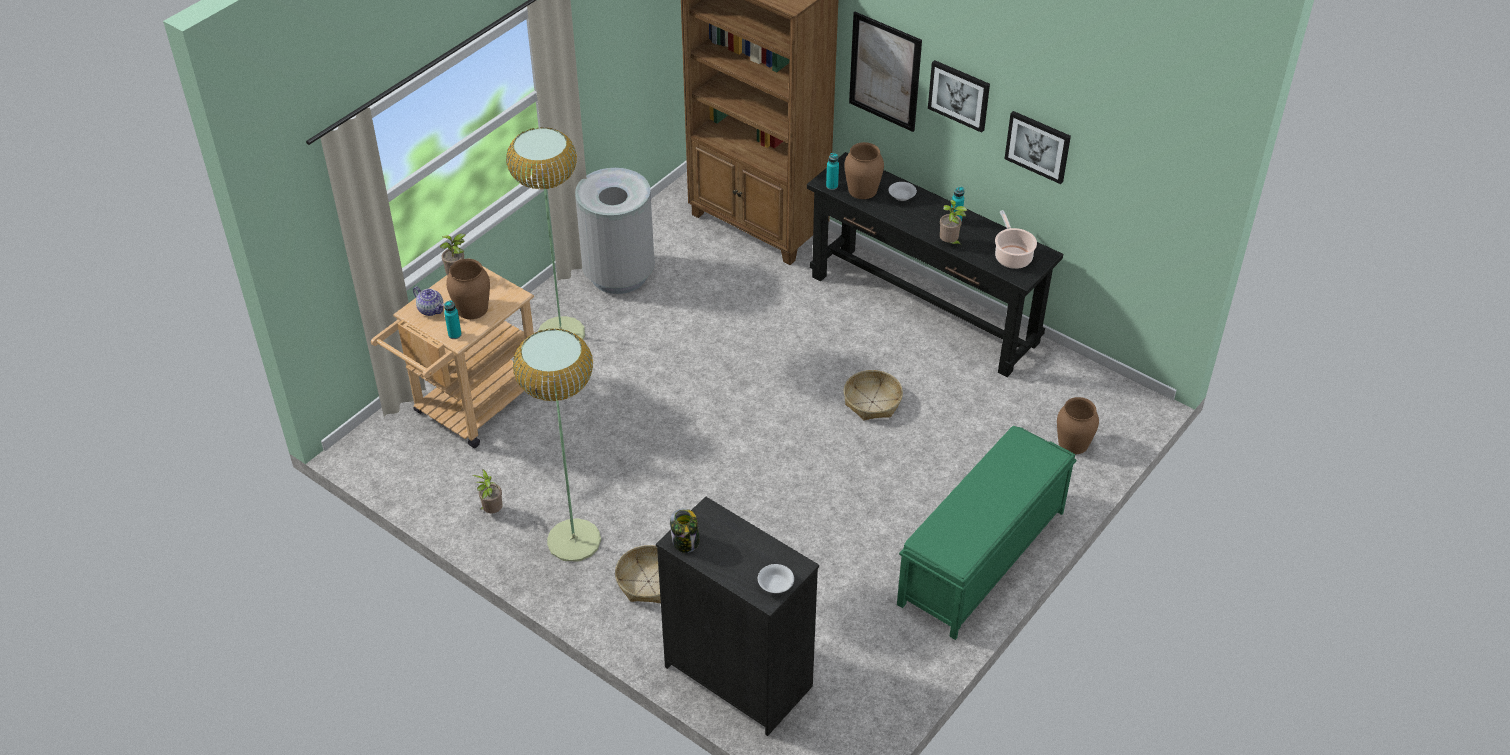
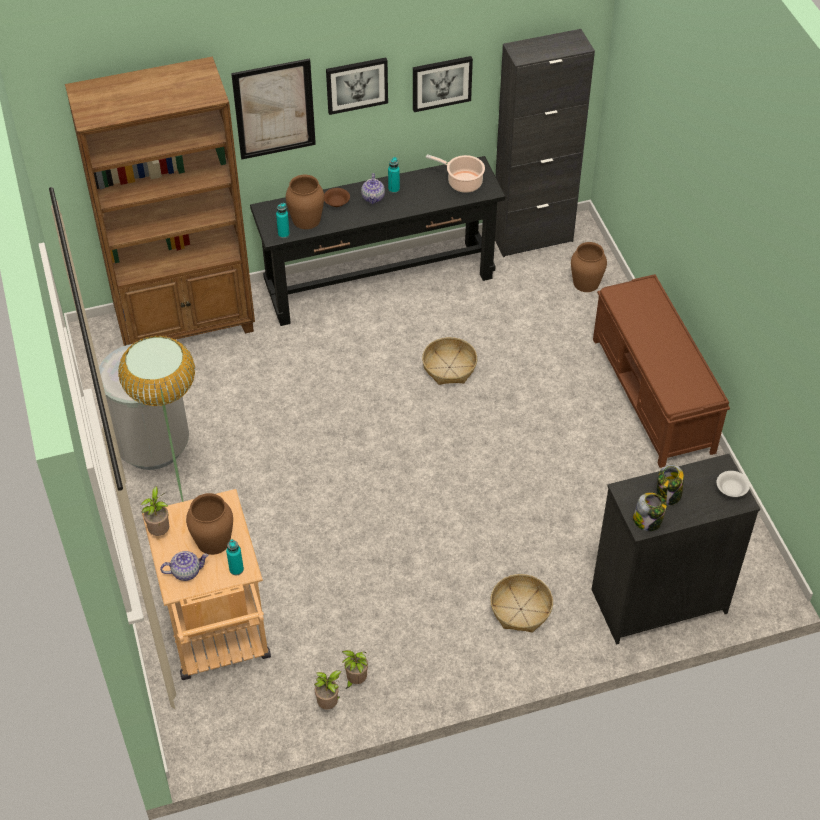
camera: 55 degrees left, 5 degrees up
floor lamp [513,329,601,562] -> none
white bowl [889,182,917,201] -> brown bowl [324,188,350,207]
green bench [897,426,1077,640] -> brown bench [593,274,730,468]
potted plant [940,200,967,245] -> potted plant moved to [314,670,342,709]
none -> teapot [361,173,385,204]
none -> black cabinet [495,29,595,257]
none -> jar [656,465,684,505]

